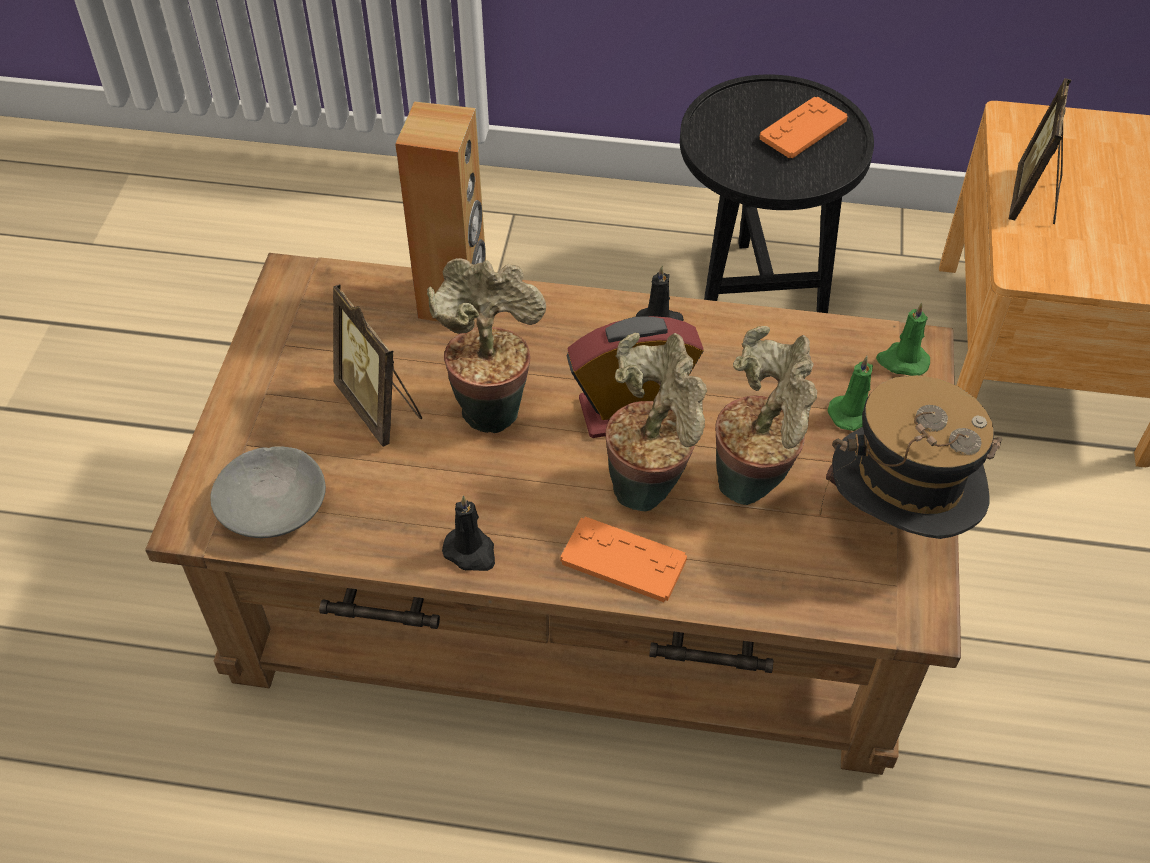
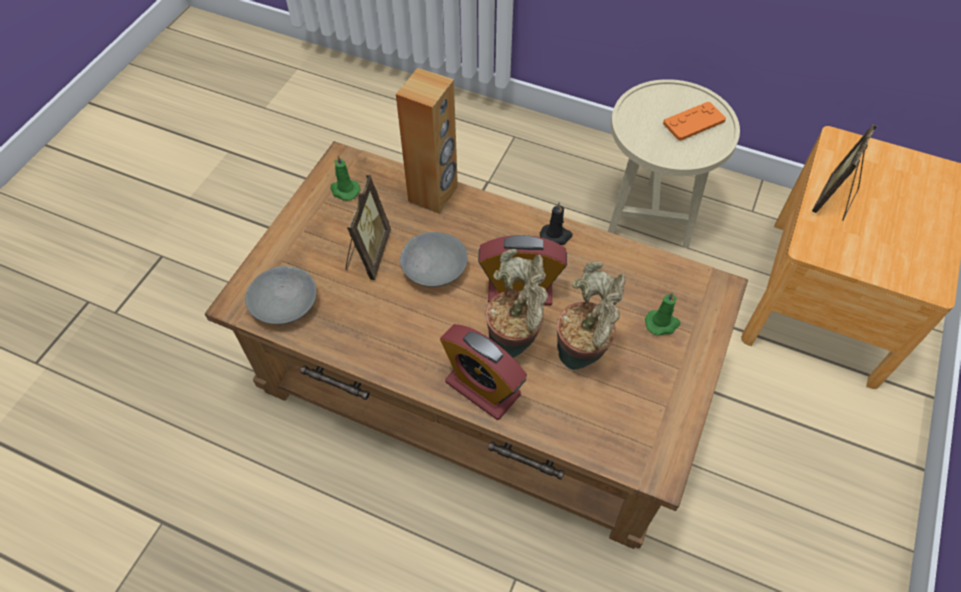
camera: 15 degrees right, 5 degrees up
picture frame [333,284,422,447] -> picture frame turned 150 degrees counterclockwise [345,175,391,280]
potted plant [427,258,546,433] -> grey bowl [400,232,468,287]
black candle [442,495,495,571] -> none
orange game controller [560,517,687,602] -> alarm clock [440,324,527,420]
black side table [680,74,874,313] -> beige side table [608,79,740,248]
hat [819,375,1002,539] -> none
green candle [876,302,930,376] -> green candle moved to [330,155,360,201]

